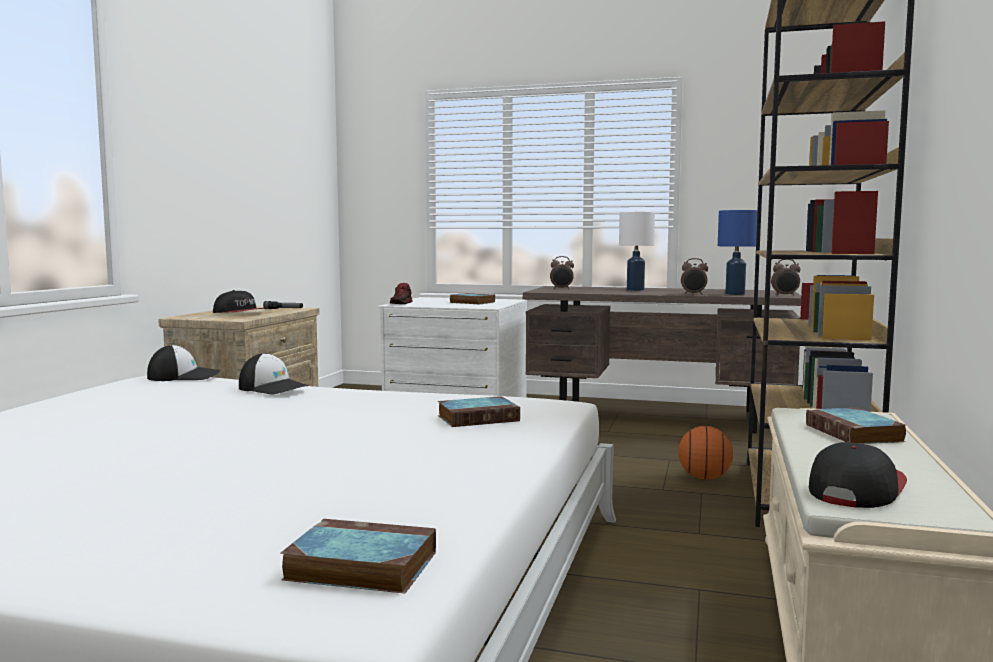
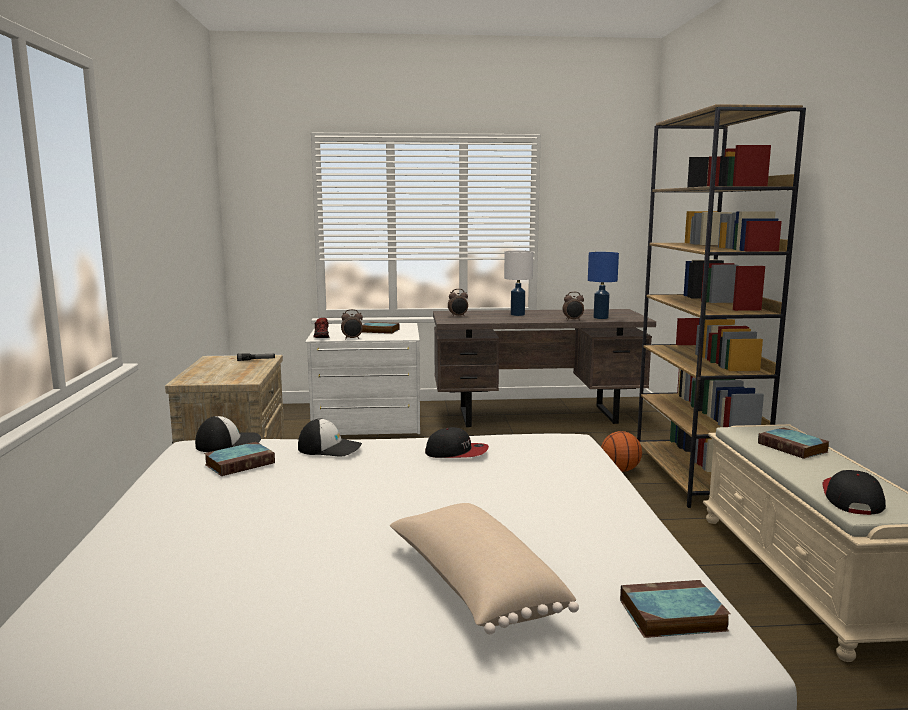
camera: 20 degrees left, 5 degrees up
cap [213,290,267,313] -> cap moved to [425,427,489,458]
book [438,396,520,427] -> book moved to [204,442,275,476]
alarm clock [771,259,800,296] -> alarm clock moved to [341,309,363,339]
none -> beige pillow [390,503,579,634]

